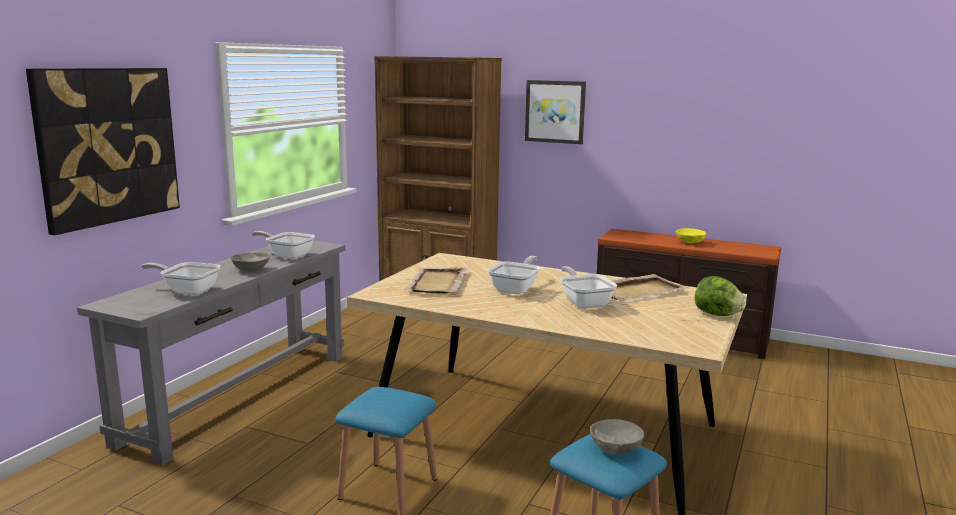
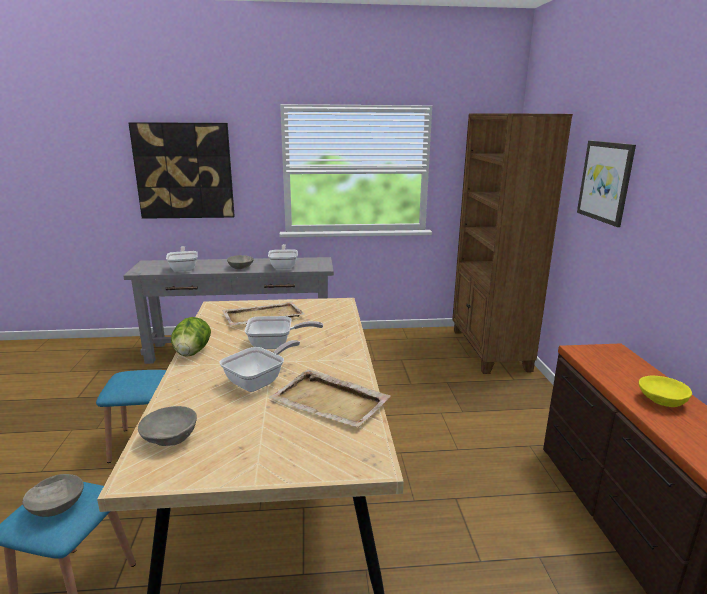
camera: 60 degrees right, 5 degrees up
lettuce [695,276,746,316] -> lettuce moved to [171,317,211,357]
none -> grey bowl [138,406,197,446]

